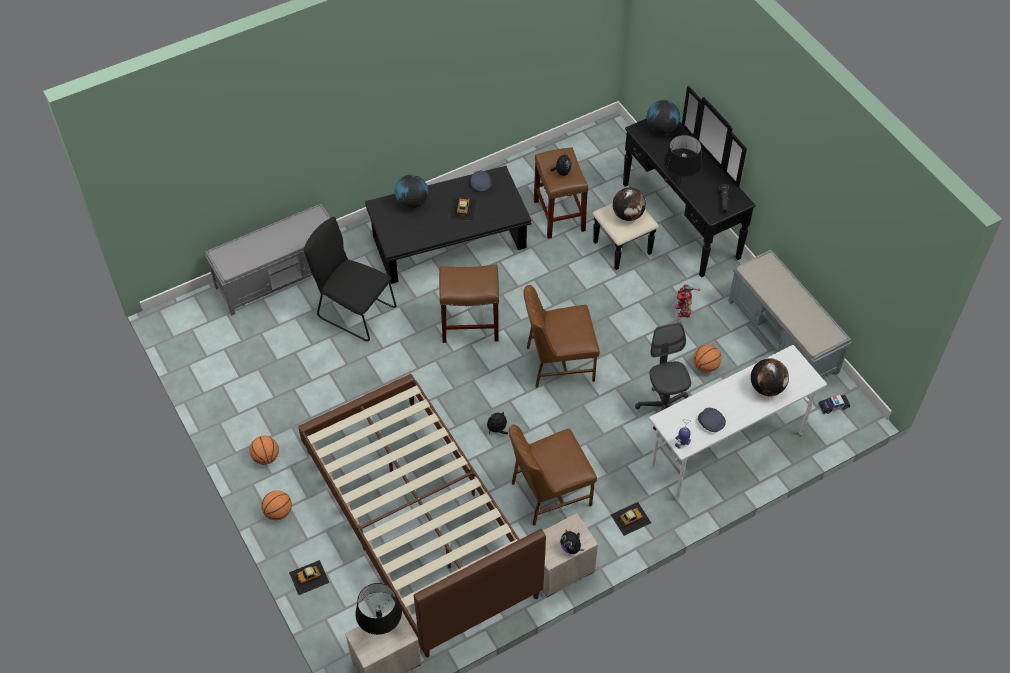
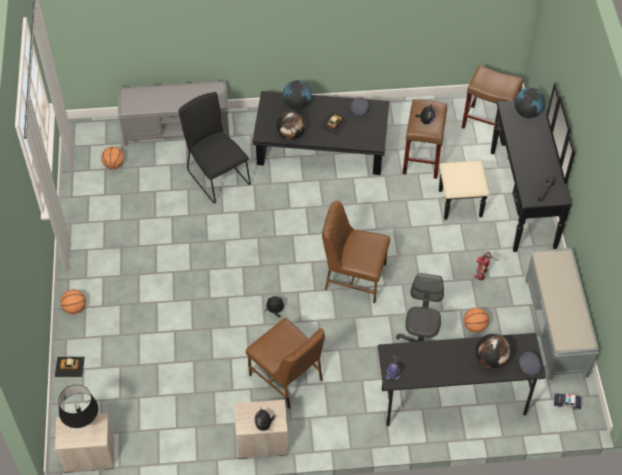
camera: 25 degrees right, 0 degrees up
basketball [249,436,279,465] -> basketball moved to [101,147,124,169]
brown bed [298,374,546,657] -> none
brown stool [439,265,499,343] -> brown stool moved to [462,65,524,129]
brown chair [509,424,597,526] -> brown chair turned 135 degrees counterclockwise [246,318,325,409]
toy car [611,502,651,536] -> none
globe [613,188,646,221] -> globe moved to [276,111,305,140]
white desk [649,345,827,501] -> black desk [378,333,546,426]
black table lamp [664,135,702,186] -> none
grey cap [698,408,726,432] -> grey cap moved to [519,351,542,375]

